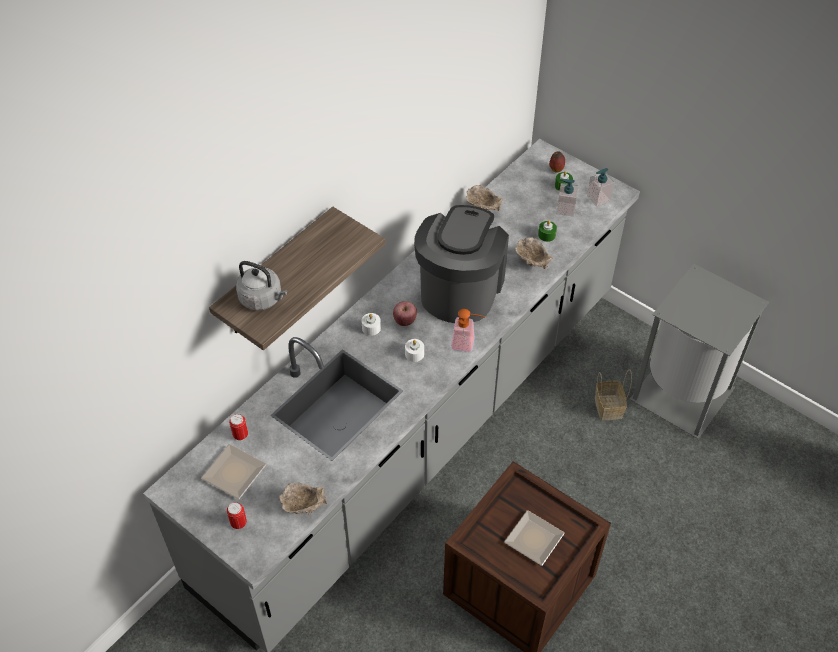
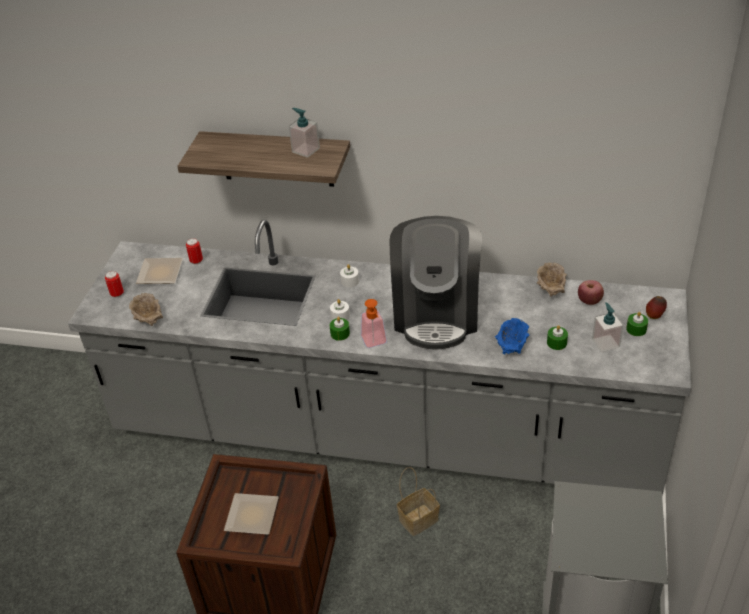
camera: 65 degrees right, 10 degrees down
grey kettle [236,261,287,310] -> none
apple [393,301,417,326] -> apple moved to [578,280,604,305]
coffee machine [414,205,509,323] -> coffee machine turned 105 degrees clockwise [390,216,482,350]
beige bowl [515,237,553,269] -> blue bowl [495,318,529,354]
soap dispenser [587,168,615,207] -> soap dispenser moved to [289,108,320,158]
basket [595,369,632,421] -> basket moved to [397,467,440,536]
none -> green candle [330,316,350,341]

